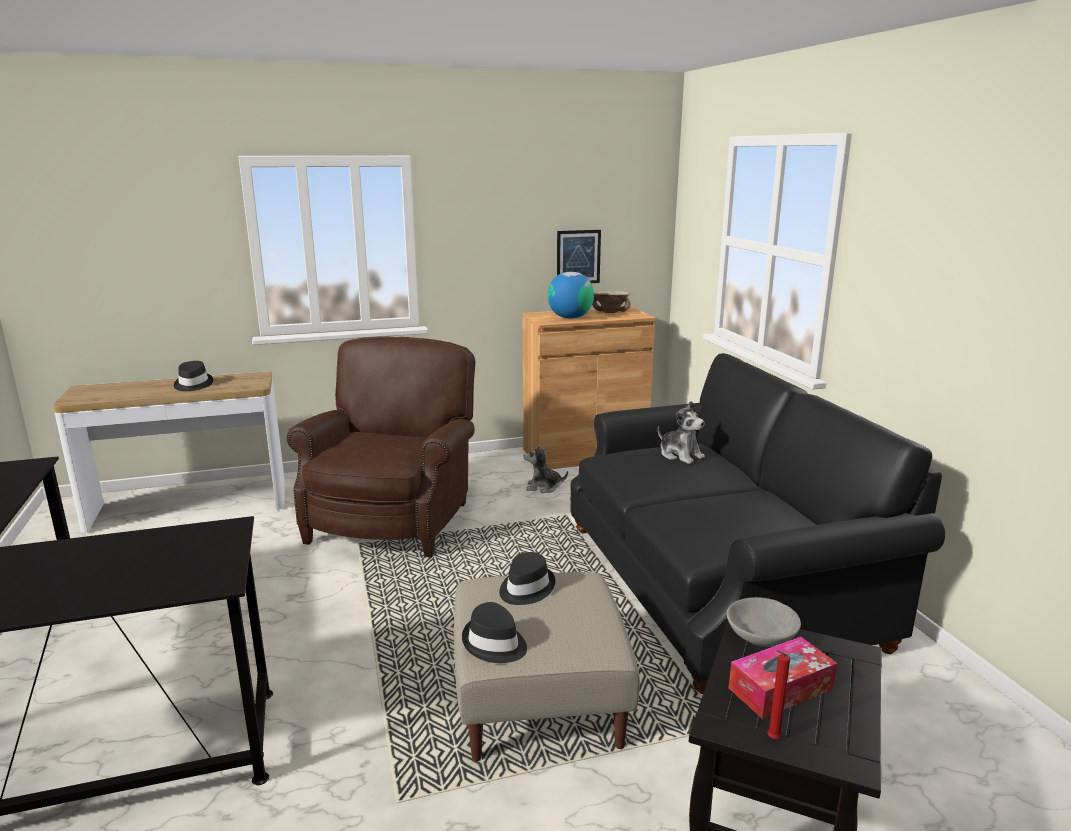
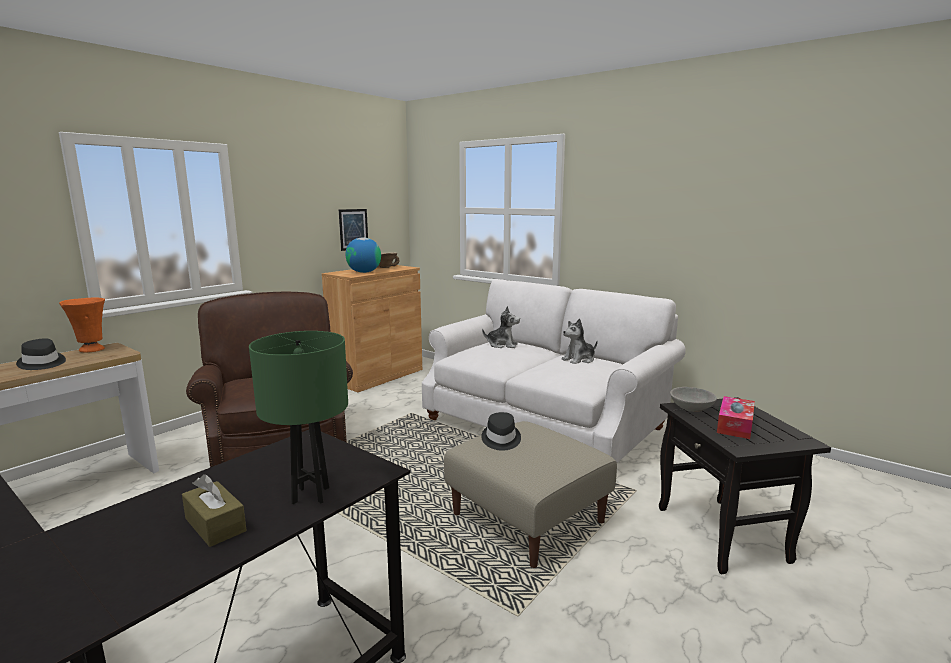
camera: 35 degrees left, 5 degrees down
black hat [462,602,527,663] -> none
plush toy [524,444,568,493] -> plush toy moved to [561,318,598,364]
black sofa [570,353,945,694] -> white sofa [422,279,686,463]
red candle [768,650,790,739] -> none
none -> orange vase [59,298,105,352]
none -> brown tissue box [182,474,246,547]
none -> green table lamp [249,331,348,504]

